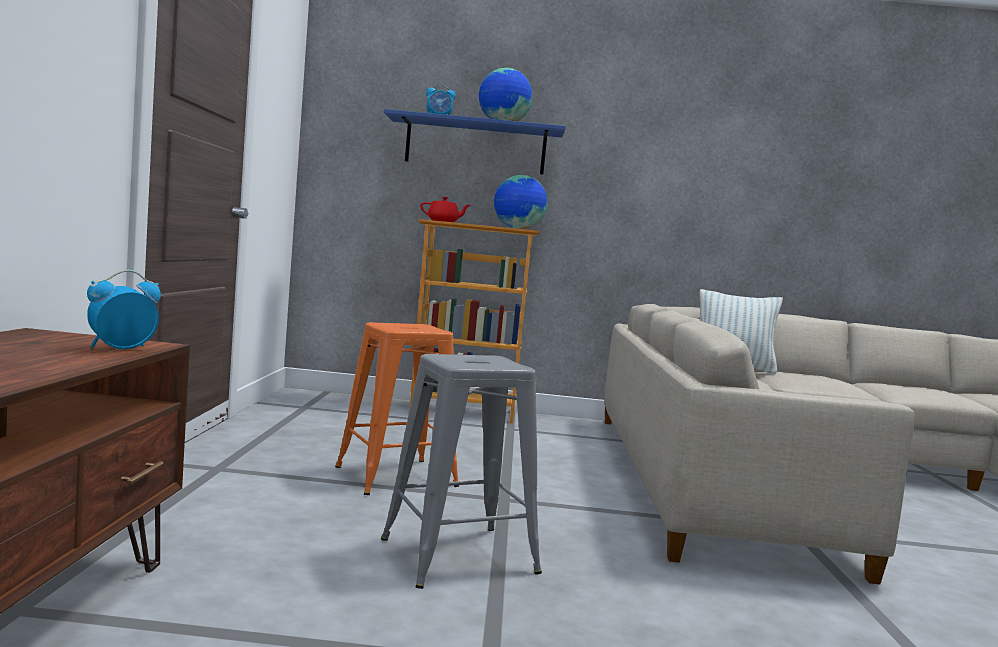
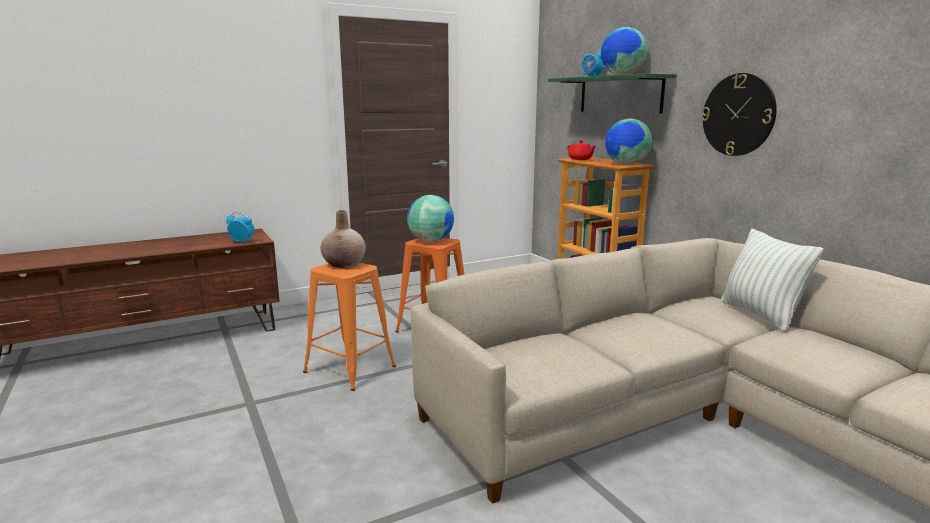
camera: 60 degrees right, 10 degrees up
grey stool [381,354,542,589] -> orange stool [303,263,396,391]
blue shelf [384,109,566,174] -> green shelf [548,73,677,114]
none -> beige vase [320,210,366,268]
none -> globe [407,195,454,242]
none -> wall clock [701,73,777,156]

